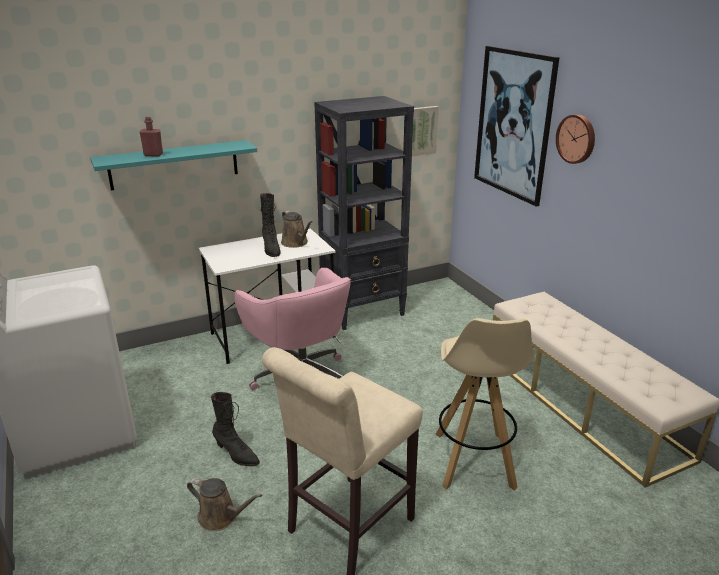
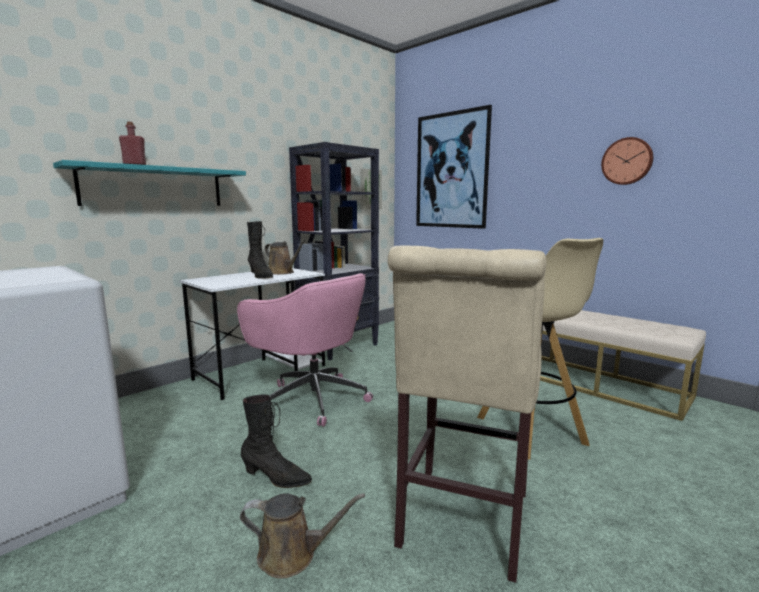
camera: 20 degrees left, 15 degrees down
wall clock [556,114,595,164] -> wall clock moved to [601,137,653,185]

